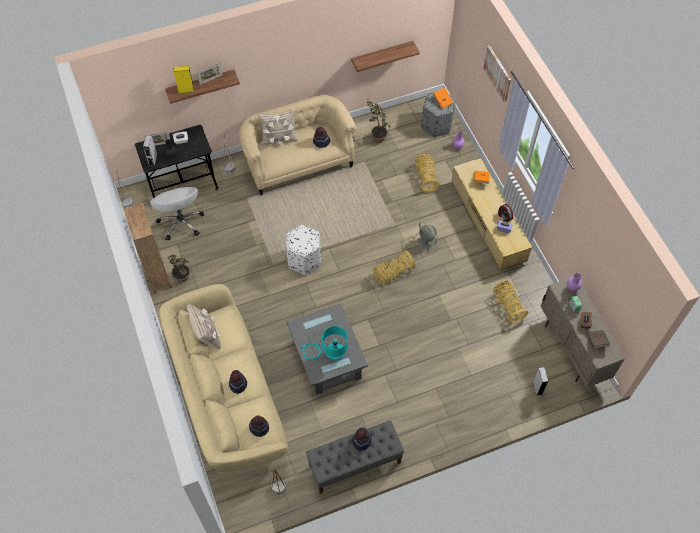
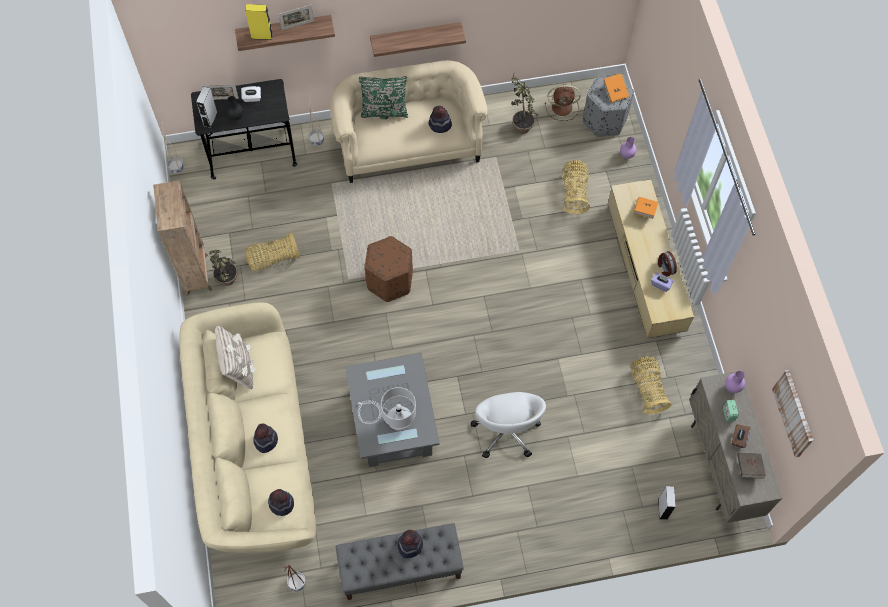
camera: 10 degrees right, 5 degrees up
white office chair [150,187,204,240] -> white office chair moved to [470,392,546,458]
beige pillow [258,109,297,146] -> green pillow [359,76,408,120]
white ottoman [286,225,321,275] -> brown ottoman [364,236,413,302]
turquoise table lamp [302,326,348,360] -> white table lamp [358,387,416,431]
shelf [351,41,420,72] -> shelf moved to [370,22,466,57]
basket [373,250,415,284] -> basket moved to [245,232,300,271]
grey fan [414,221,440,254] -> none
picture [483,46,511,102] -> picture moved to [772,370,813,458]
none -> brown fan [545,84,581,121]

